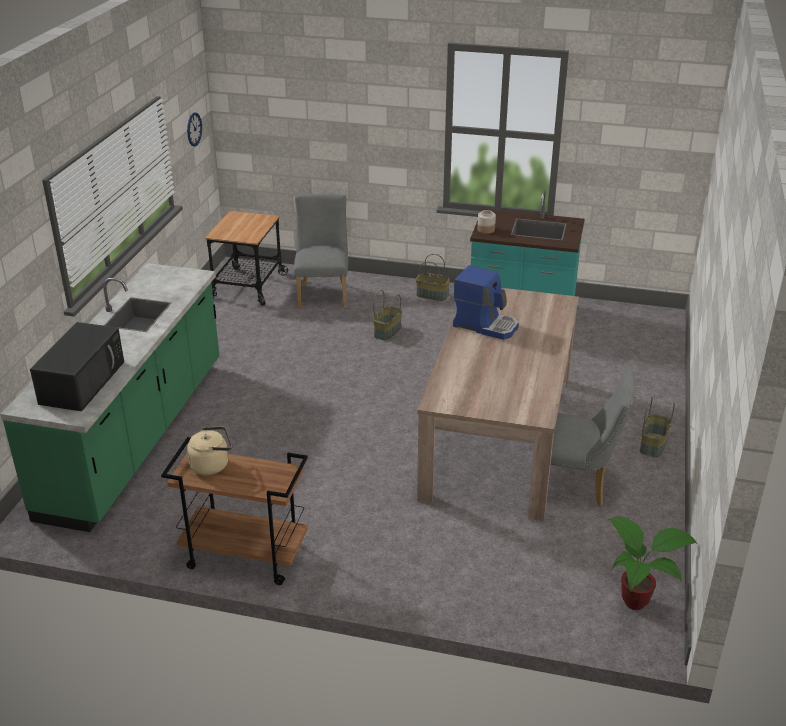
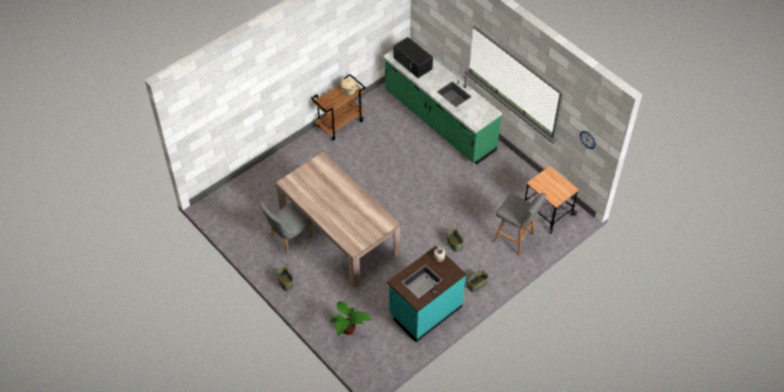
camera: 125 degrees right, 20 degrees up
grey chair [294,194,348,309] -> grey stool [494,193,546,255]
coffee machine [453,265,519,340] -> none
potted plant [609,516,697,610] -> potted plant moved to [330,301,373,336]

